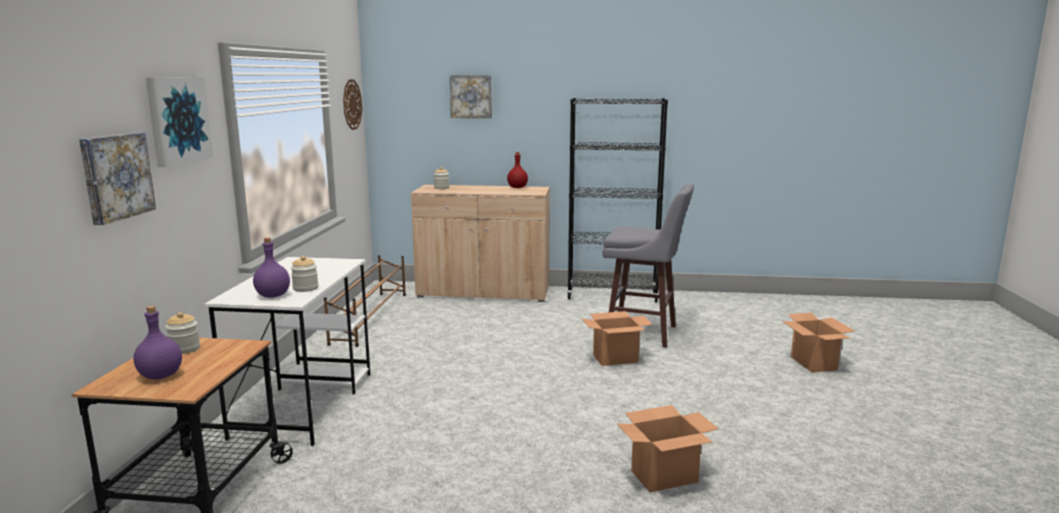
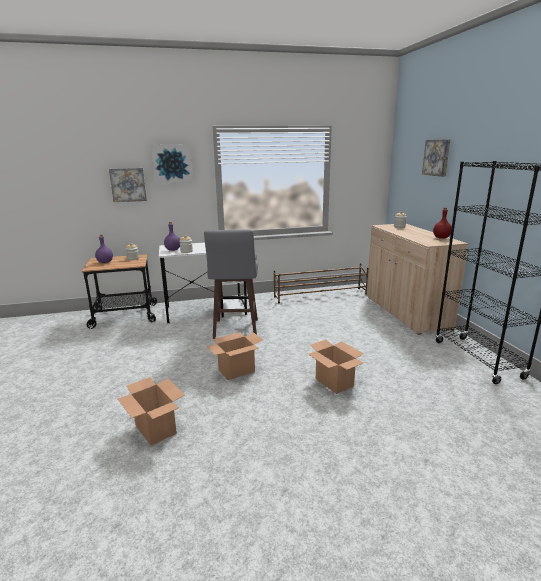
camera: 70 degrees right, 5 degrees up
wall clock [343,79,362,130] -> none
grey stool [603,183,694,348] -> grey stool moved to [204,230,258,339]
cardboard box [782,313,855,372] -> cardboard box moved to [207,332,263,380]

